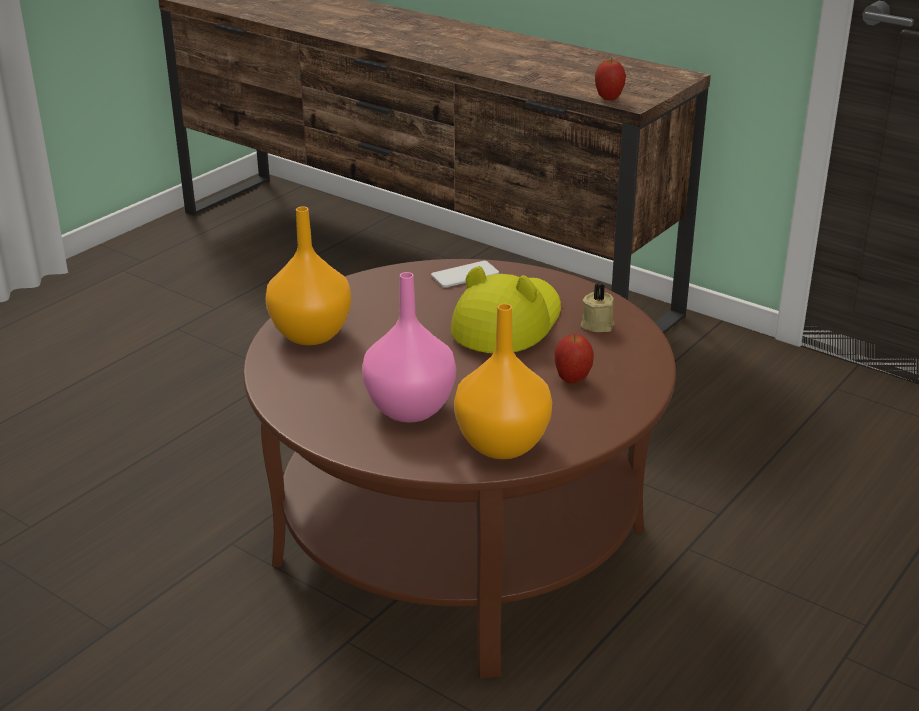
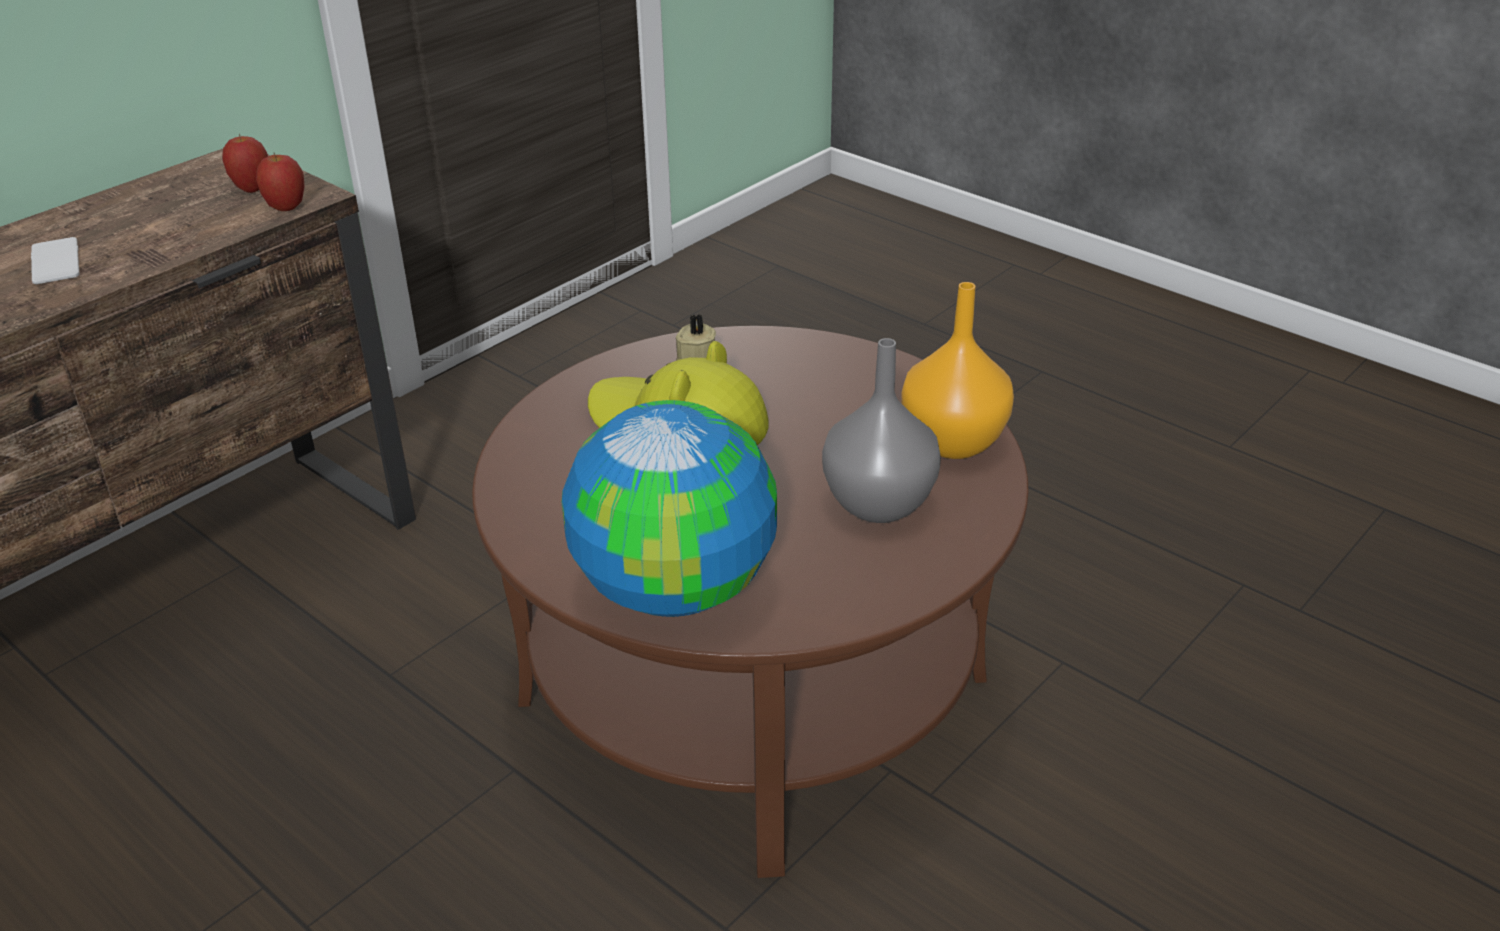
camera: 85 degrees left, 5 degrees up
orange vase [266,207,351,345] -> globe [562,400,777,617]
pink vase [362,272,456,423] -> grey vase [822,338,941,523]
phone [431,261,499,288] -> phone moved to [31,237,80,284]
apple [555,334,594,384] -> apple moved to [222,134,268,193]

